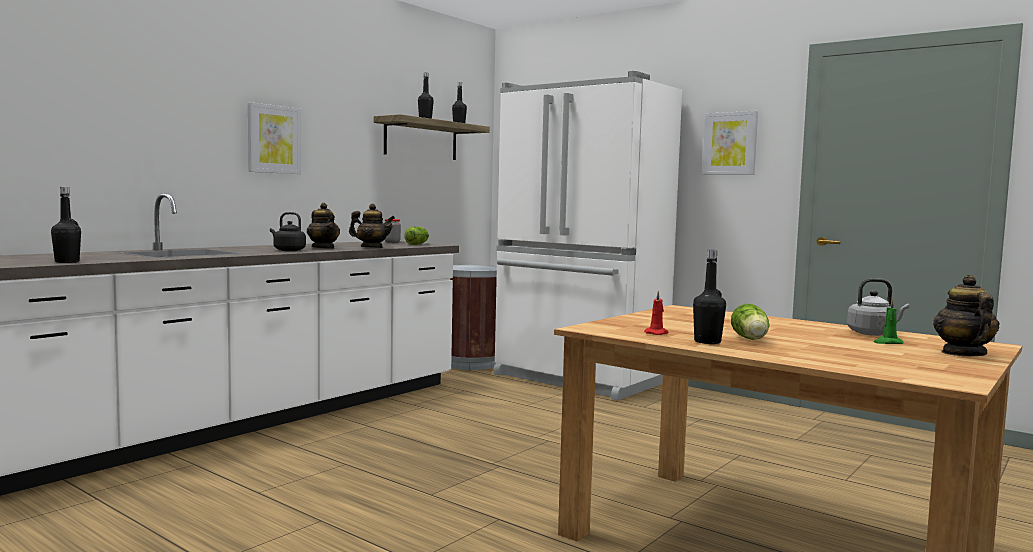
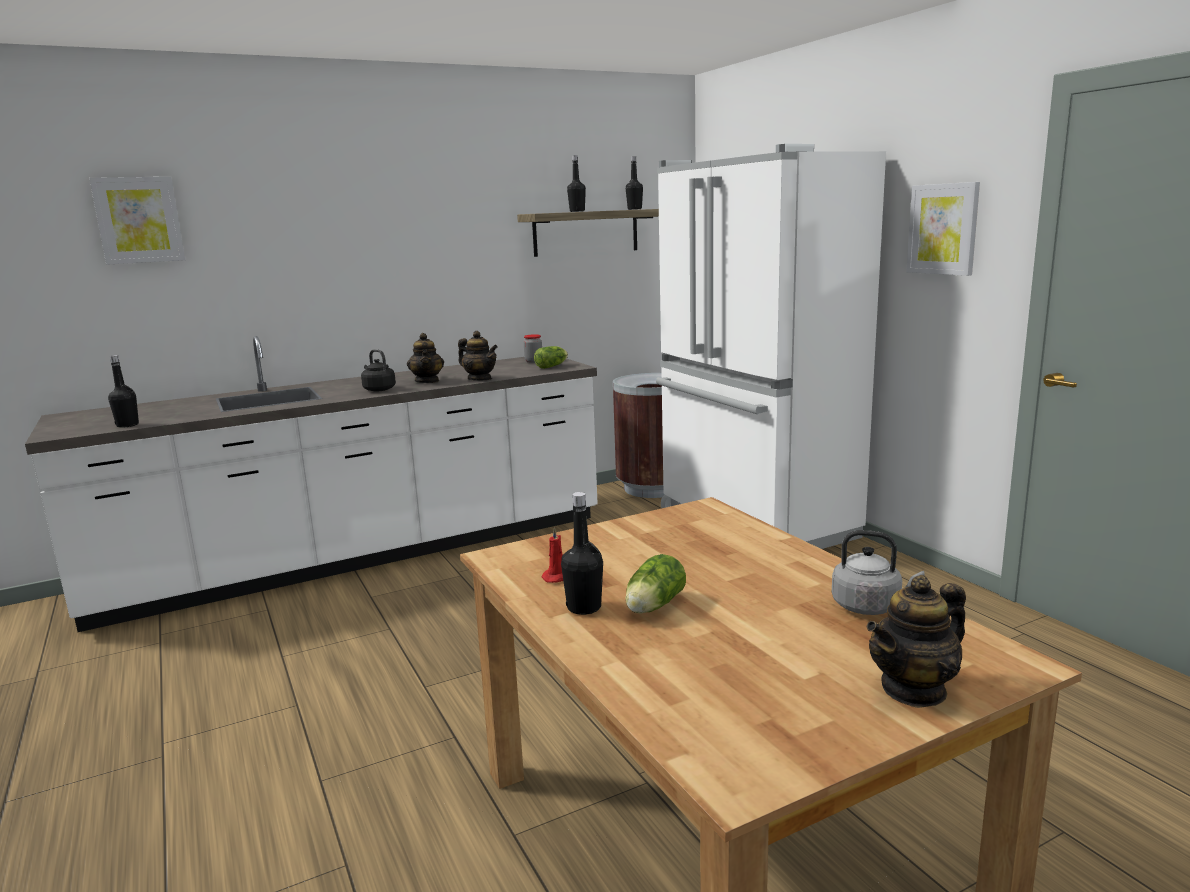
camera: 25 degrees right, 10 degrees up
picture [248,102,301,174] -> picture moved to [89,177,185,265]
green candle [874,299,903,344] -> none
teapot [933,275,999,356] -> teapot turned 150 degrees counterclockwise [866,575,966,708]

